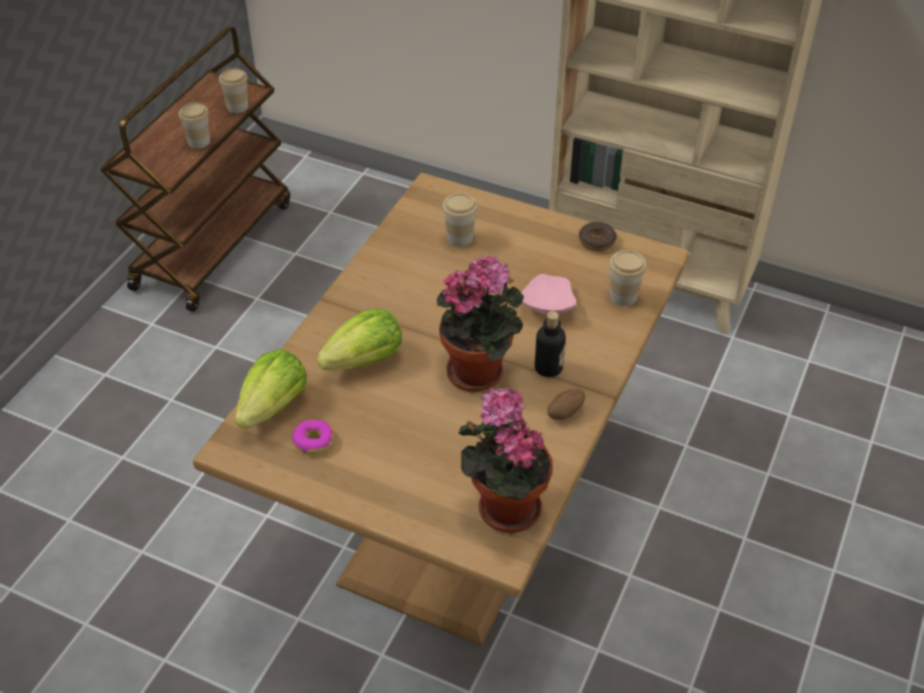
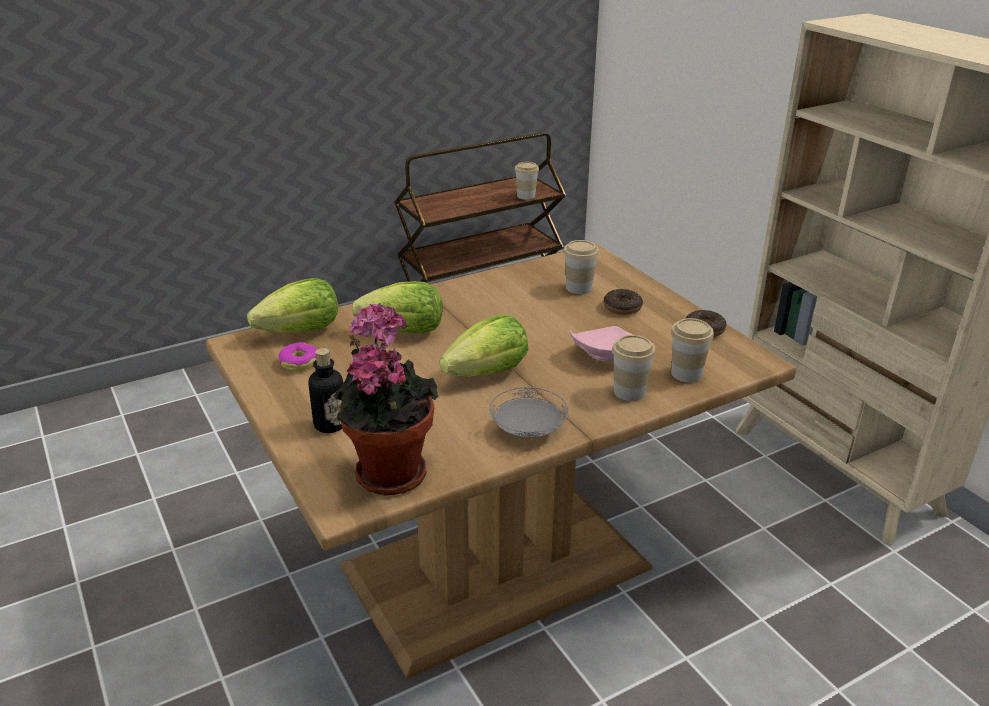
camera: 35 degrees right, 15 degrees down
cup [179,103,210,149] -> cup moved to [612,335,656,401]
potted plant [437,256,524,392] -> lettuce [440,315,528,377]
bottle [535,311,566,377] -> bottle moved to [308,348,343,433]
potato [547,389,585,420] -> grey plate [489,387,568,437]
none -> donut [604,289,643,315]

